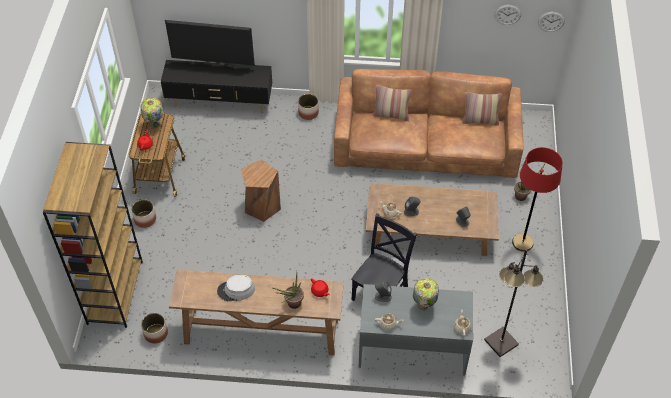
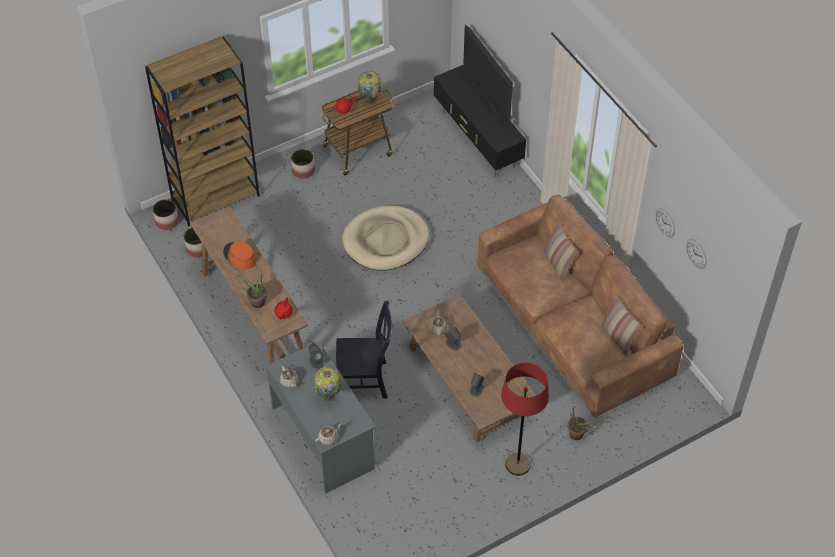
camera: 55 degrees right, 0 degrees up
grey hat [217,274,255,301] -> orange hat [223,241,256,270]
brown stool [241,160,281,222] -> beige dog bed [342,205,429,271]
planter [298,94,319,120] -> planter moved to [153,200,179,230]
black floor lamp [484,249,544,357] -> none
wall clock [538,12,565,32] -> wall clock moved to [655,208,675,238]

